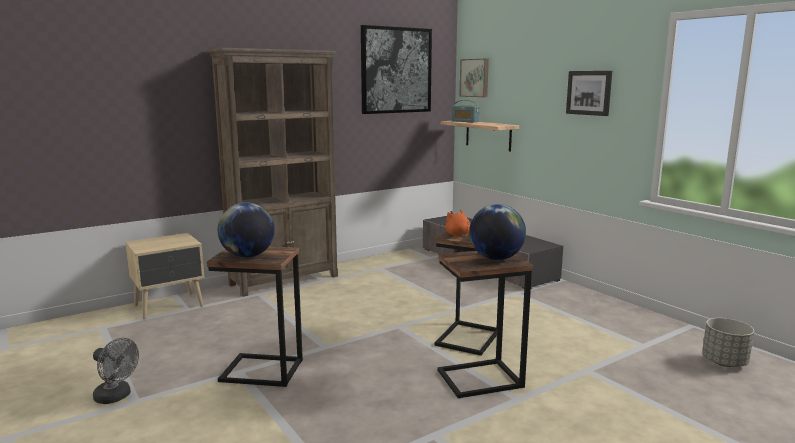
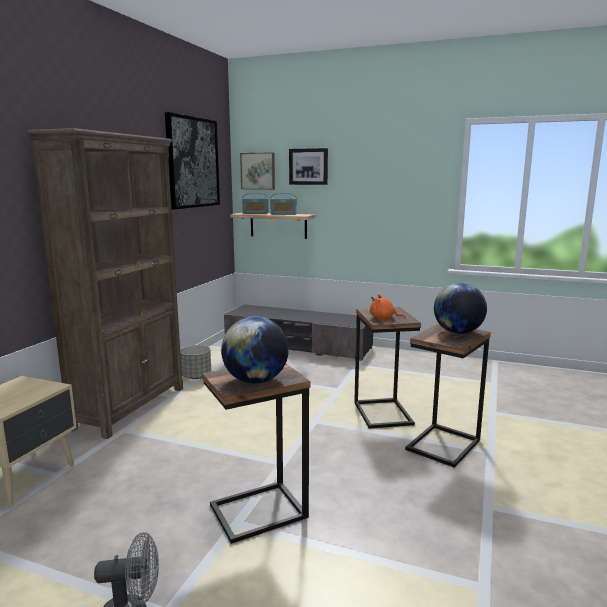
camera: 35 degrees left, 0 degrees up
picture [566,71,612,116] -> picture moved to [289,148,328,185]
grey planter [702,318,754,367] -> grey planter moved to [180,345,211,379]
none -> radio [270,193,297,215]

